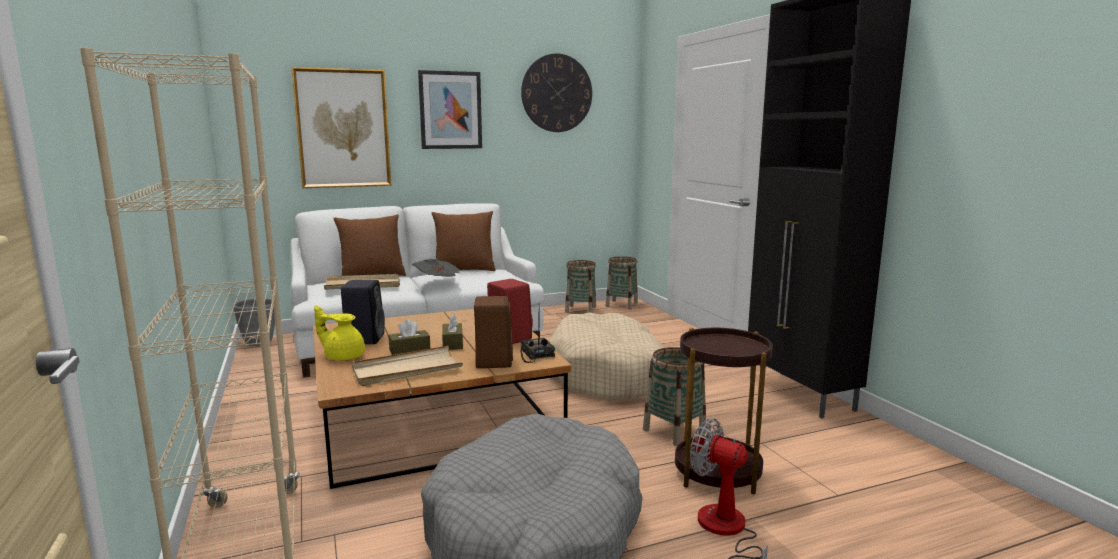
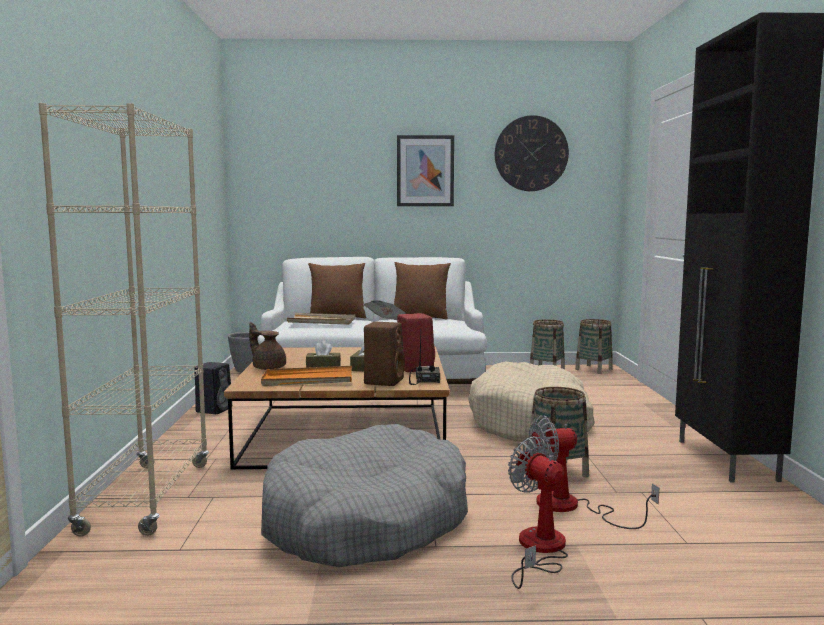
camera: 20 degrees right, 5 degrees down
picture [292,67,391,188] -> none
yellow teapot [314,305,365,361] -> brown teapot [249,322,286,370]
black speaker [341,280,385,344] -> black speaker moved to [194,362,231,414]
beige tray [352,346,463,386] -> orange tray [261,366,352,386]
brown side table [675,328,773,495] -> fan [529,415,659,529]

